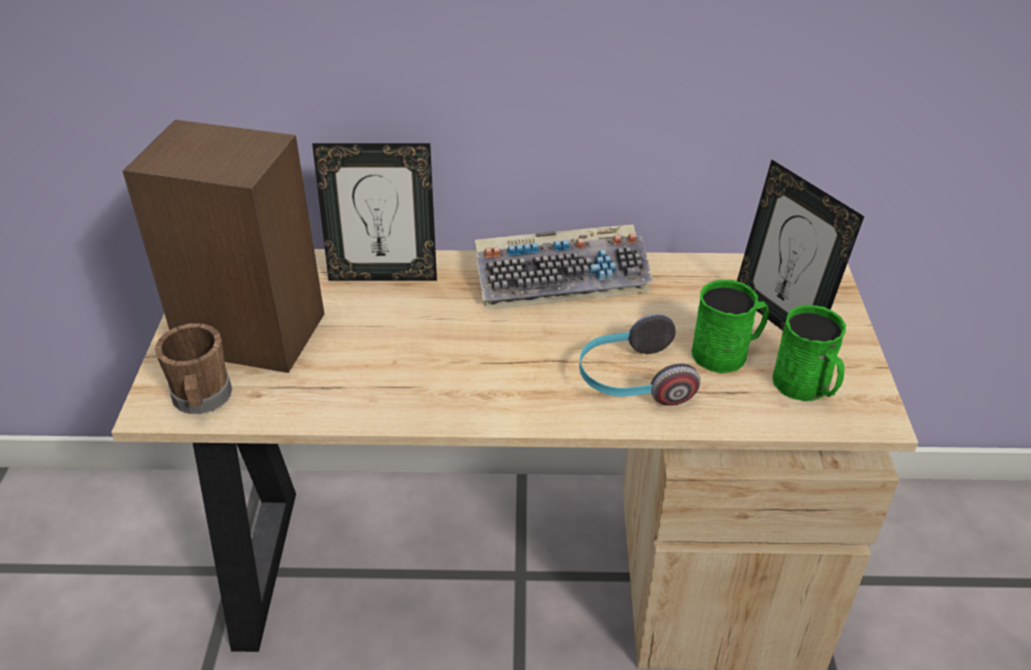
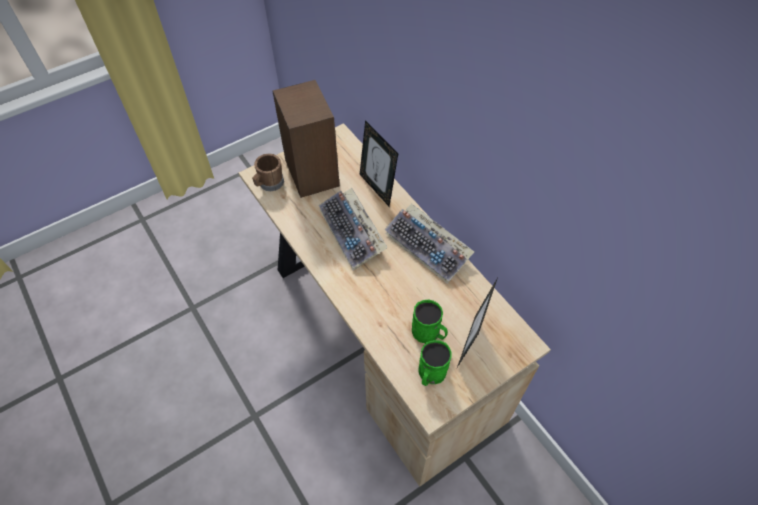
camera: 55 degrees right, 15 degrees up
headphones [579,314,701,406] -> none
none -> keyboard [319,188,387,270]

